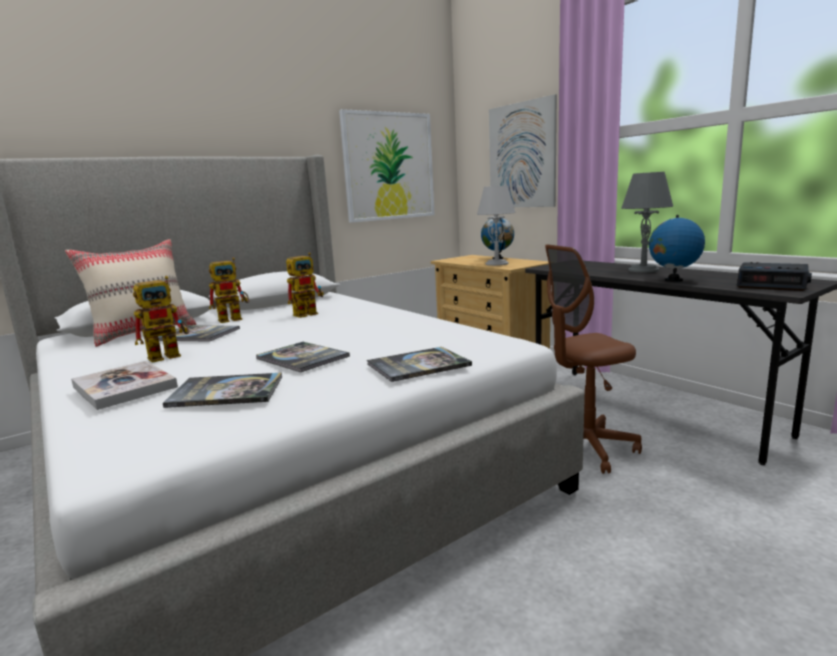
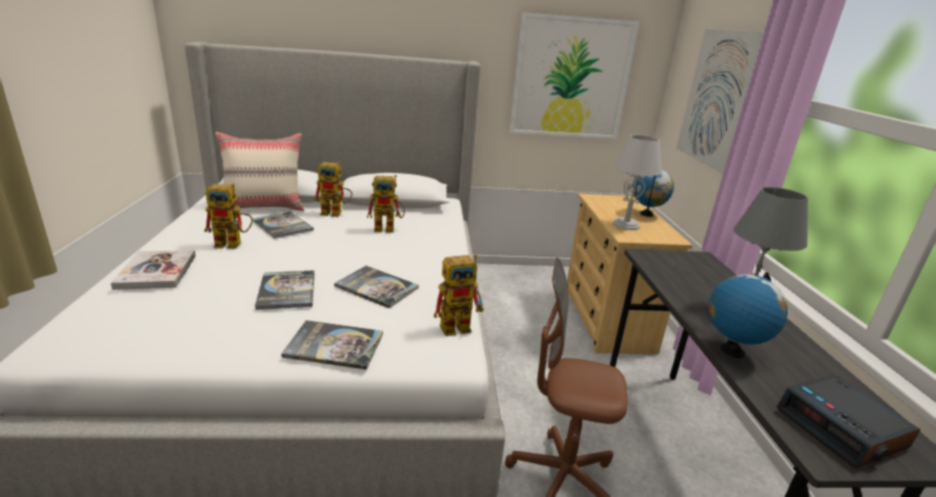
camera: 30 degrees right, 10 degrees up
book [163,373,282,408] -> book moved to [334,266,419,308]
none -> toy robot [434,254,484,336]

